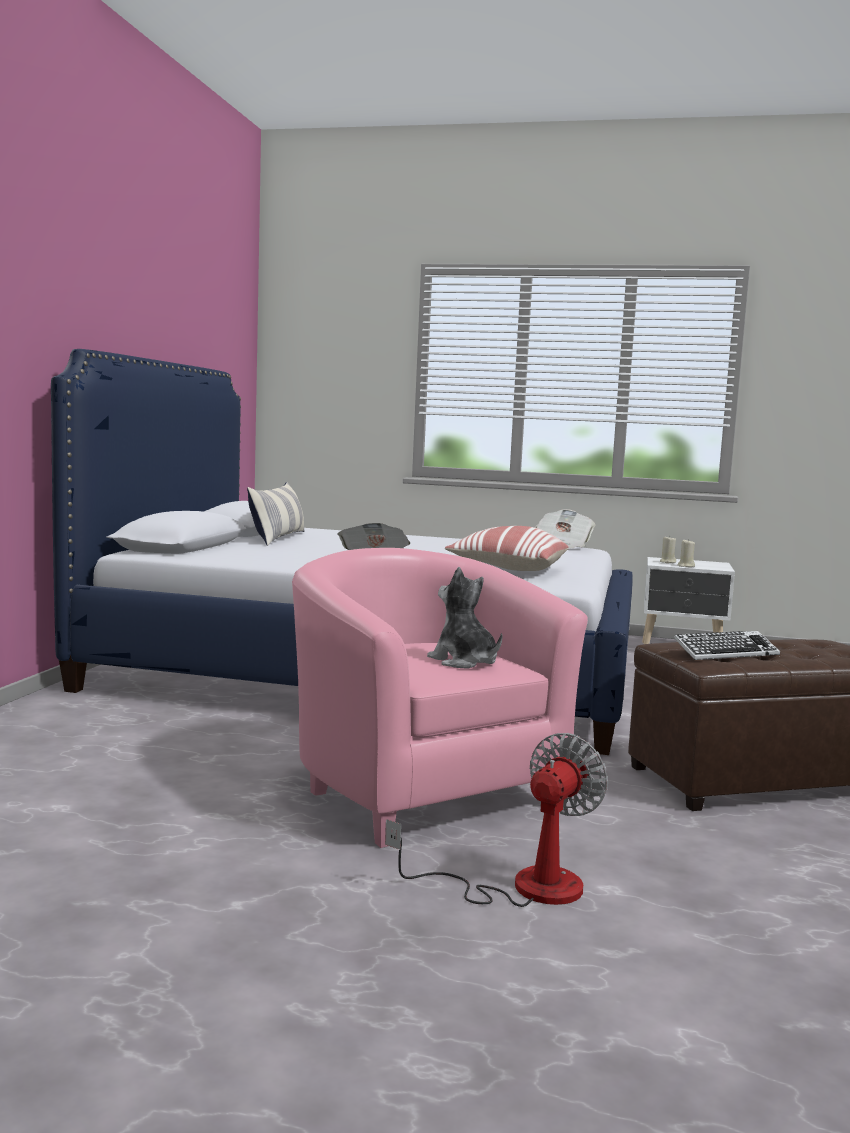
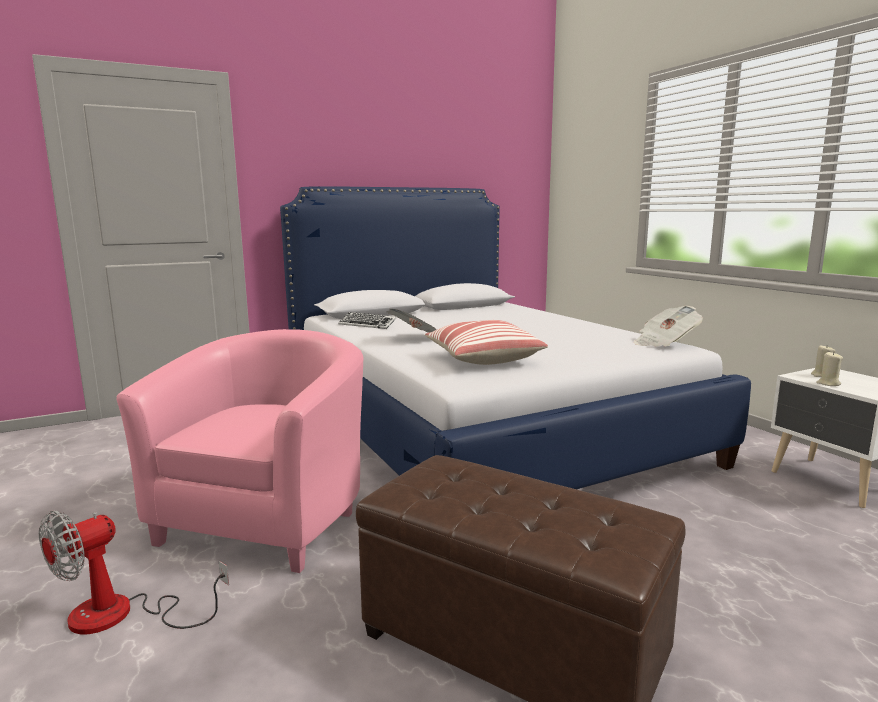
camera: 50 degrees right, 5 degrees up
pillow [247,482,304,546] -> none
fan [385,733,608,907] -> fan turned 135 degrees clockwise [39,511,229,635]
plush toy [427,567,503,669] -> none
keyboard [674,631,780,660] -> keyboard moved to [338,312,397,329]

